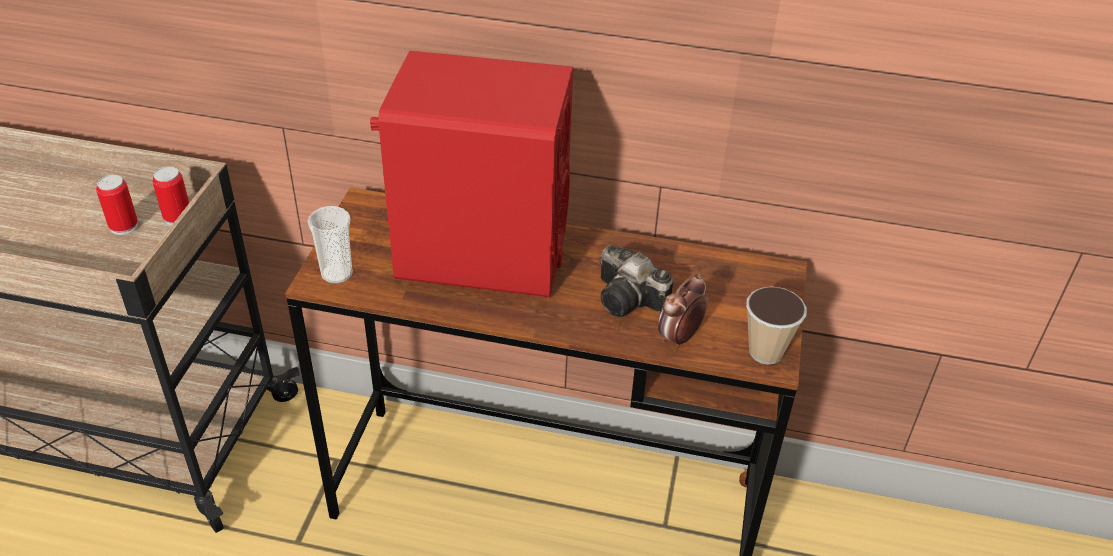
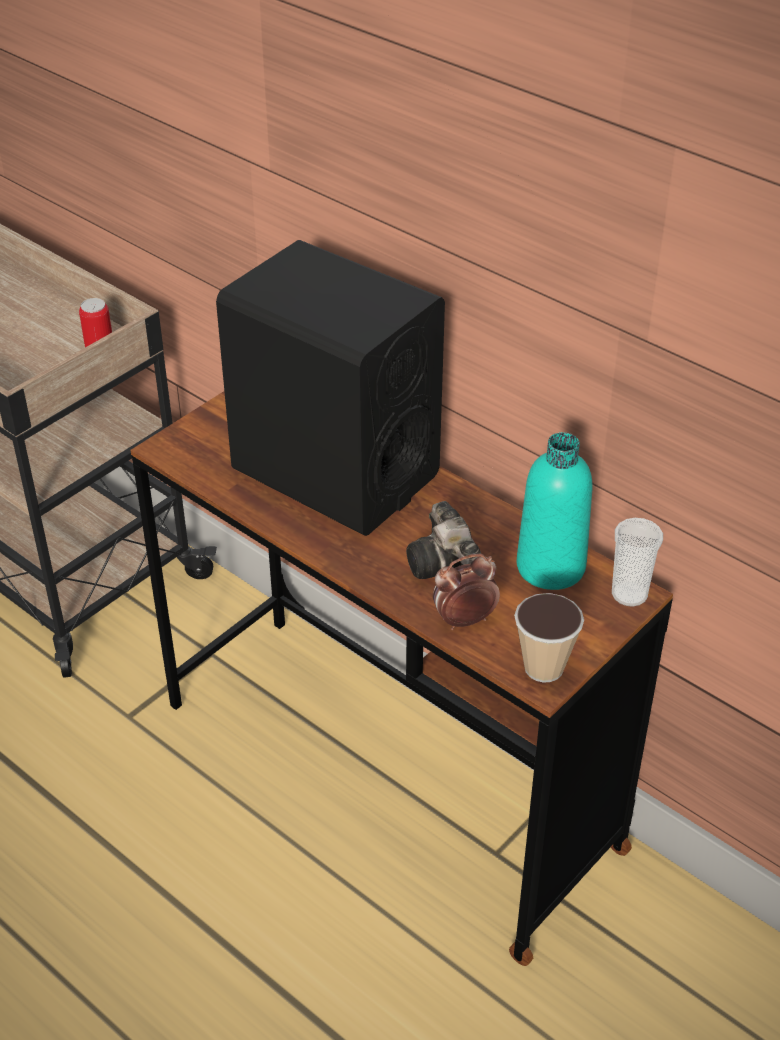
camera: 30 degrees right, 0 degrees up
can [96,175,138,235] -> none
cup [307,206,353,284] -> cup moved to [612,518,663,607]
red speaker [370,51,573,297] -> black speaker [216,240,445,536]
none -> turquoise bottle [516,432,592,590]

